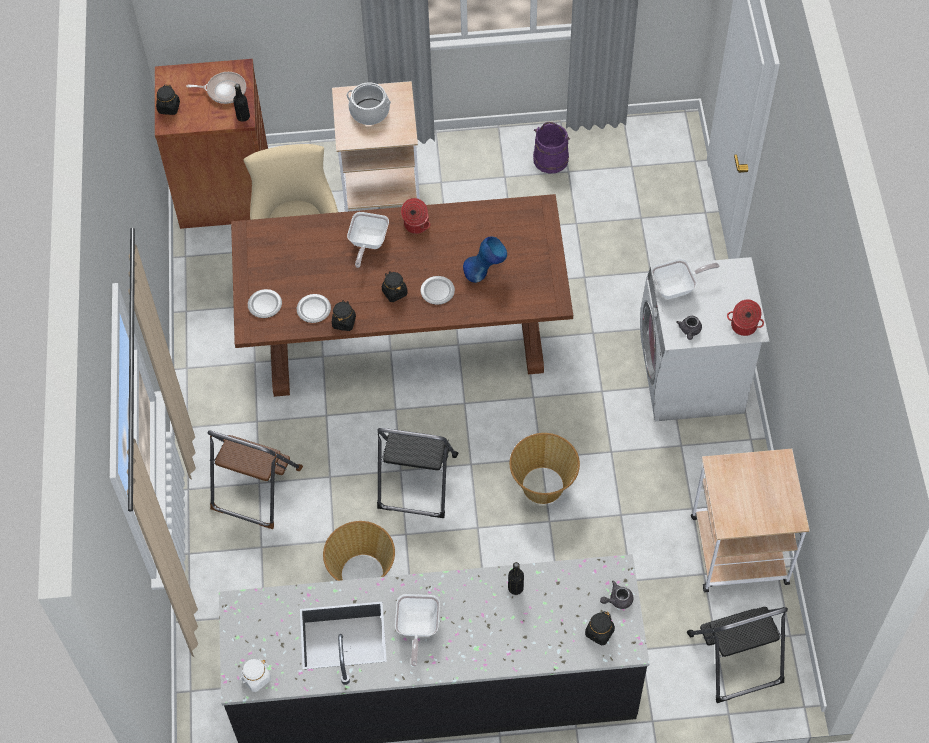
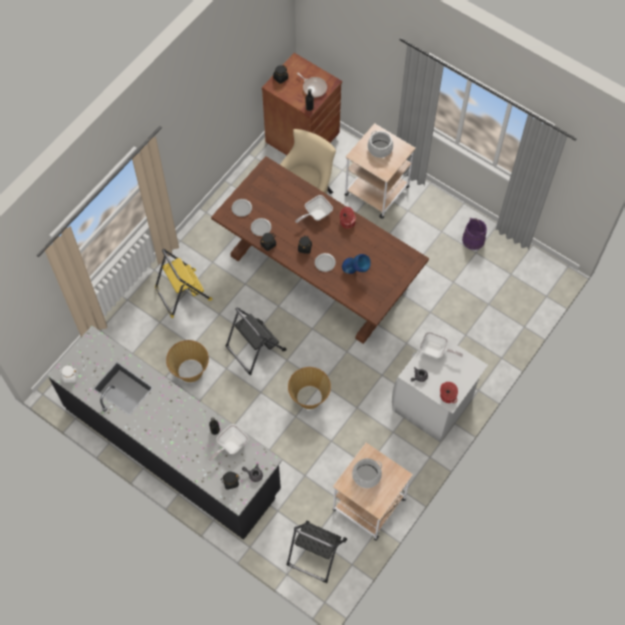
camera: 40 degrees right, 5 degrees up
brown step ladder [208,430,303,529] -> yellow step ladder [155,249,213,318]
frying pan [395,594,440,666] -> frying pan moved to [209,424,248,462]
none -> cooking pot [352,458,382,488]

